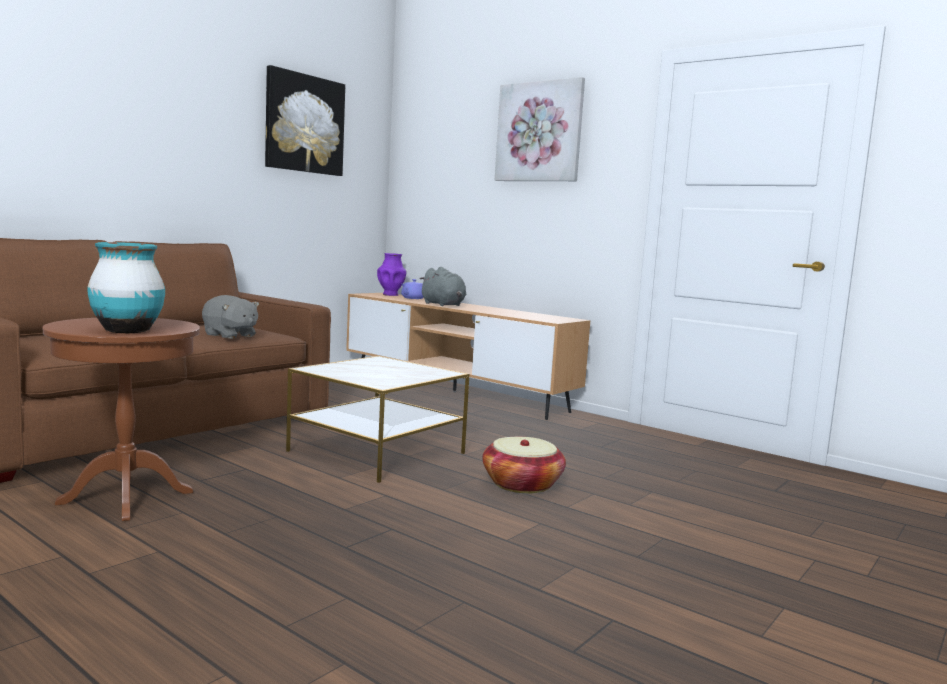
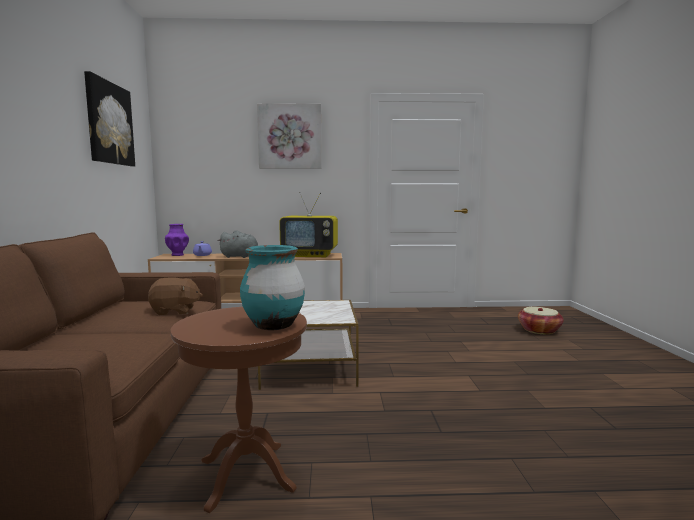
camera: 40 degrees left, 0 degrees up
grey plush toy [202,295,259,339] -> brown plush toy [148,277,203,315]
basket [482,437,566,493] -> basket moved to [518,307,564,334]
none -> television [279,192,338,257]

